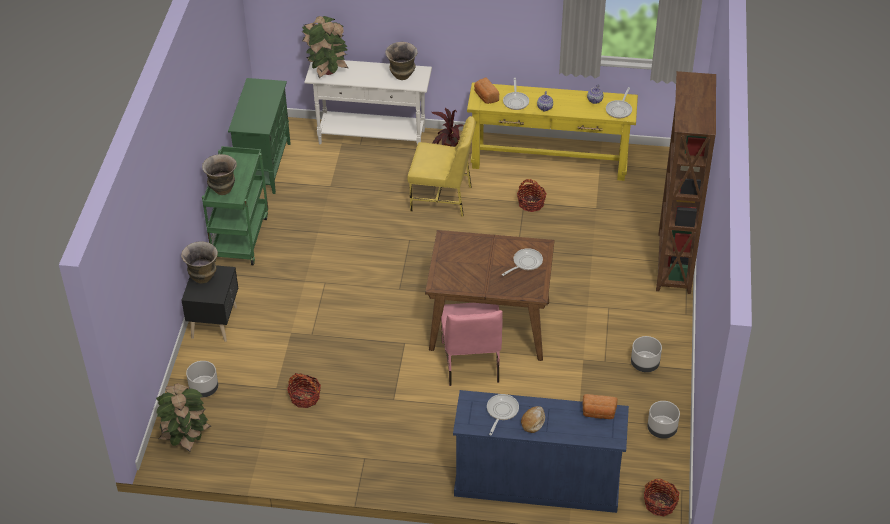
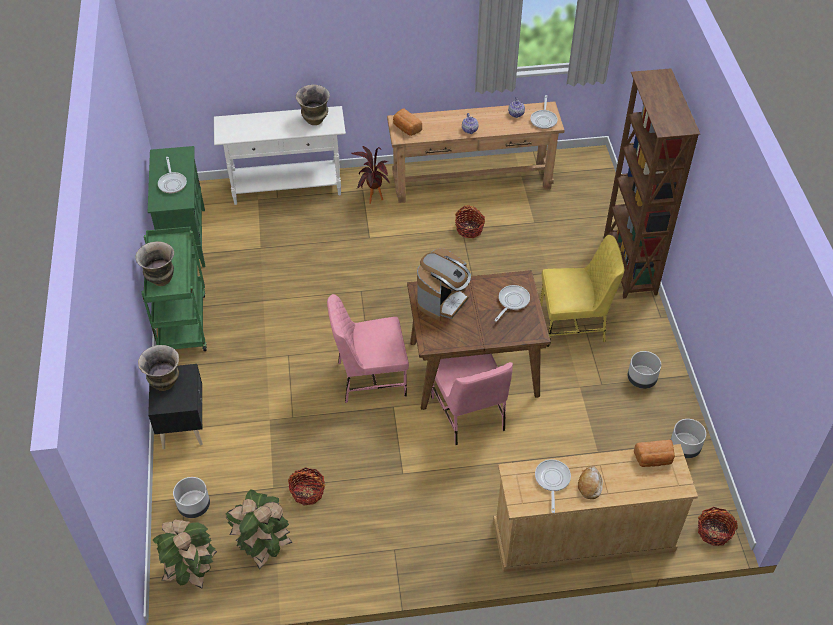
camera: 15 degrees left, 5 degrees up
potted plant [302,16,348,78] -> potted plant moved to [226,489,293,569]
yellow chair [407,116,476,217] -> yellow chair moved to [540,235,624,347]
blue dresser [453,390,629,513] -> beige dresser [493,444,698,573]
yellow console table [467,82,638,181] -> brown console table [387,101,565,203]
frying pan [503,78,529,110] -> frying pan moved to [158,157,187,193]
none -> pink chair [327,294,409,403]
none -> coffee machine [417,248,471,321]

